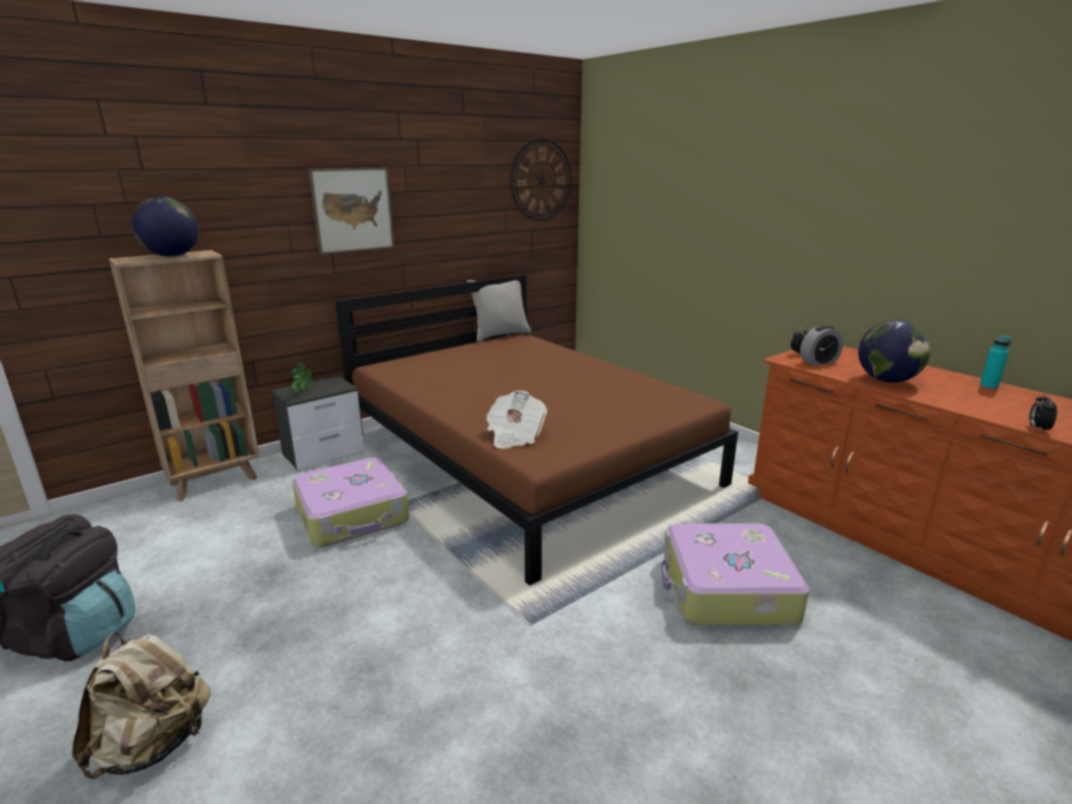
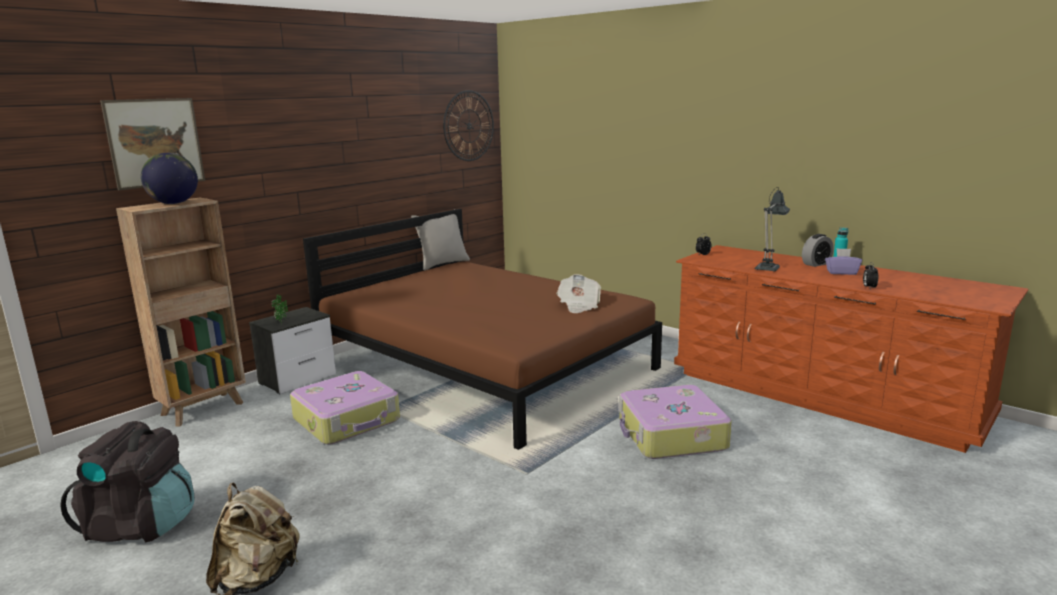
camera: 10 degrees left, 5 degrees down
picture [308,168,395,255] -> picture moved to [100,98,205,190]
newspaper [486,390,547,449] -> newspaper moved to [557,274,601,313]
alarm clock [800,325,843,366] -> alarm clock moved to [802,234,834,267]
globe [858,320,931,383] -> table lamp [755,187,790,272]
none -> purple tissue box [825,248,862,275]

